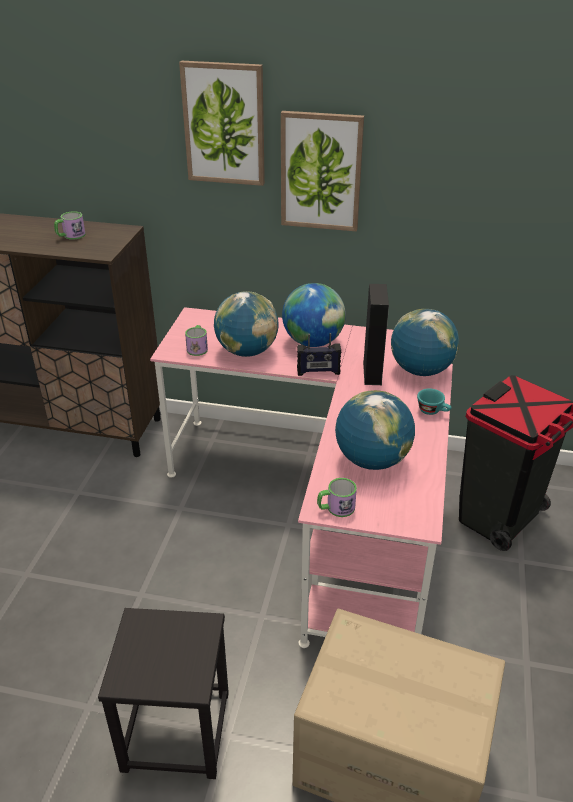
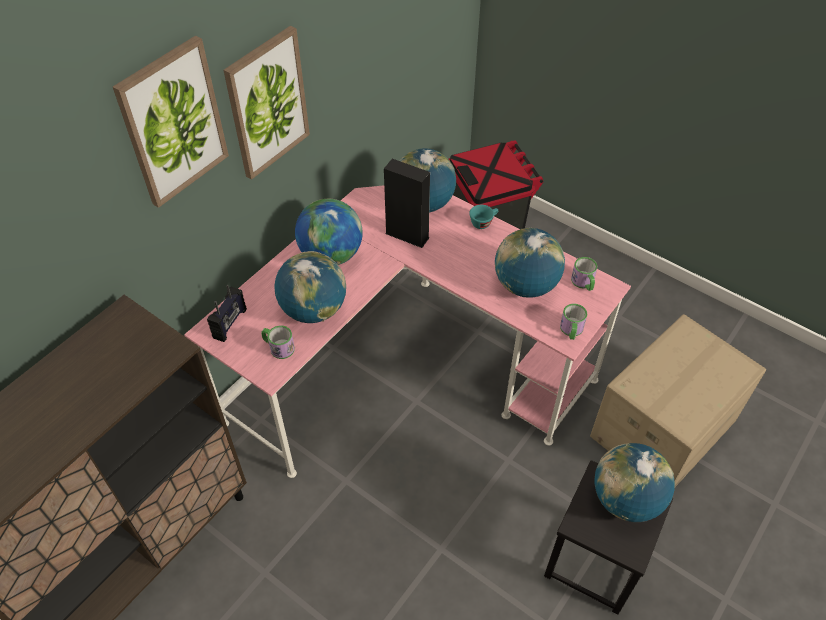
camera: 65 degrees left, 15 degrees up
mug [54,211,86,240] -> mug moved to [571,257,597,291]
radio [297,333,341,376] -> radio moved to [207,285,247,342]
none -> globe [594,443,675,522]

